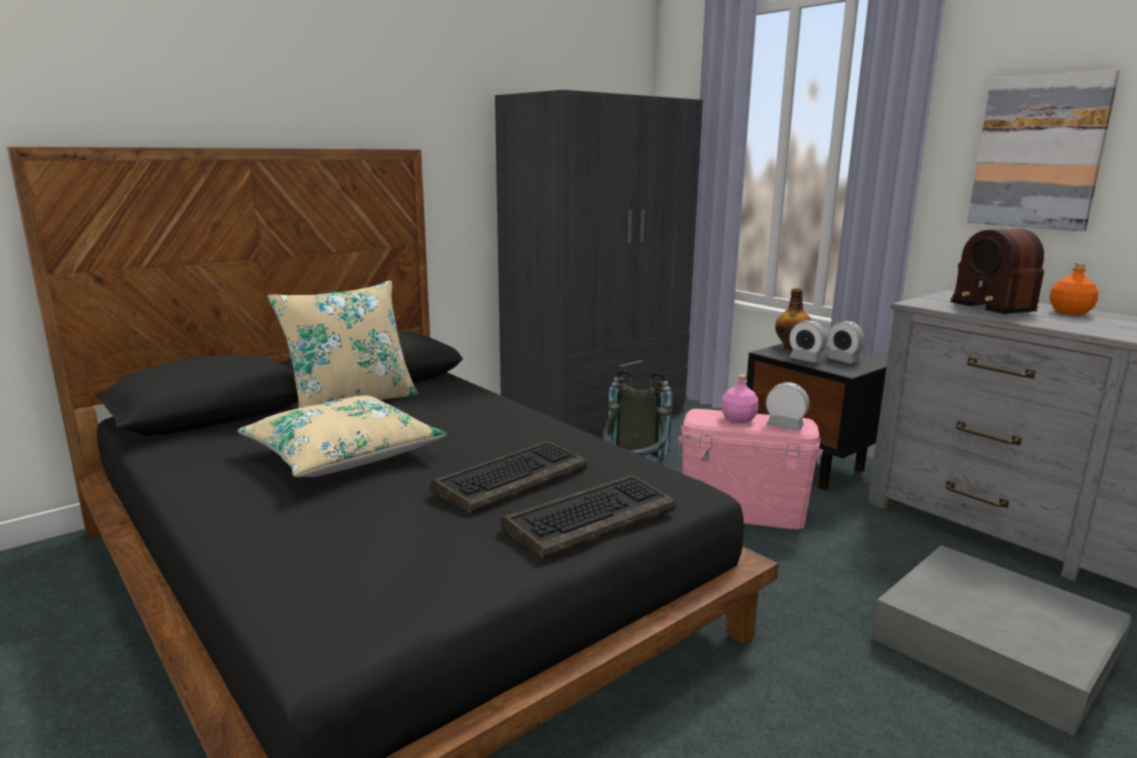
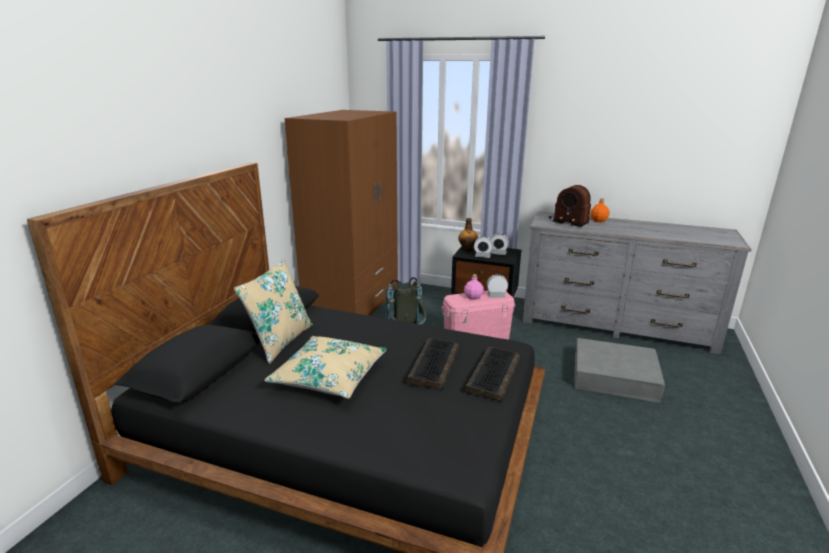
camera: 30 degrees left, 5 degrees up
grey wardrobe [495,90,703,437] -> brown wardrobe [285,110,398,316]
picture [967,70,1120,231] -> none

